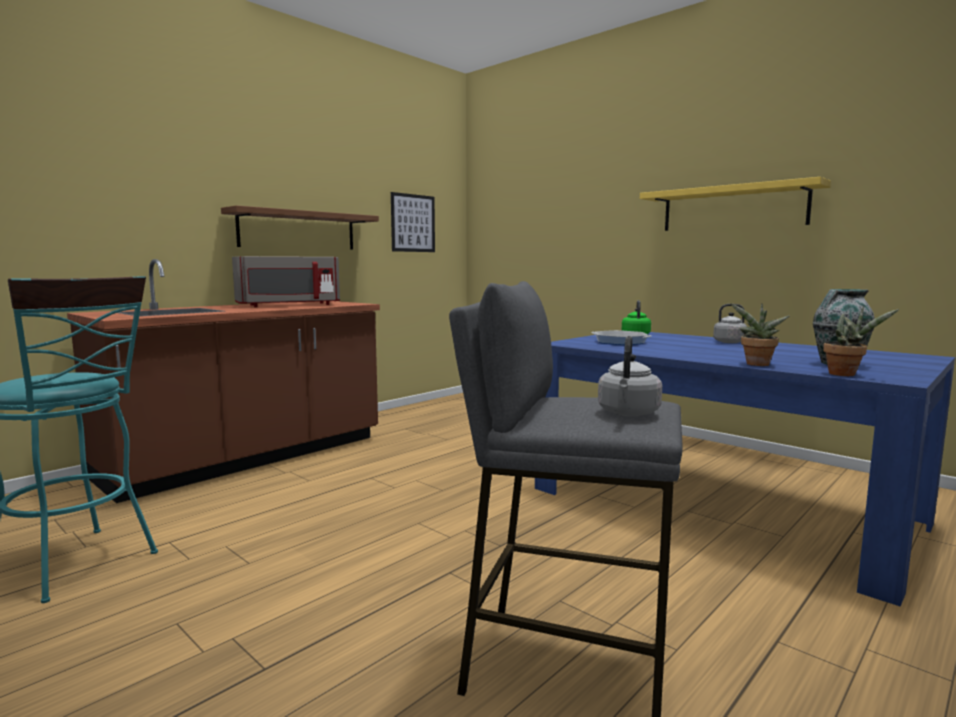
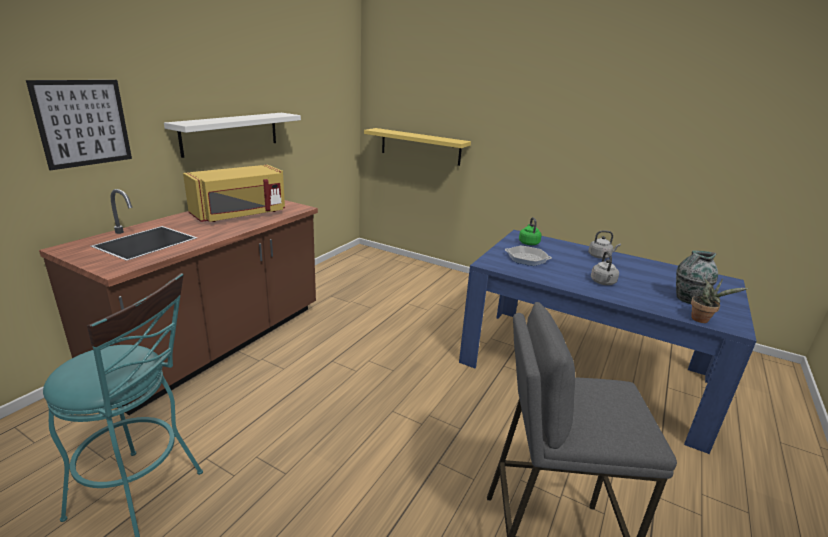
camera: 15 degrees left, 15 degrees up
brown shelf [221,205,379,250] -> white shelf [164,113,301,158]
grey microwave [232,256,340,307] -> yellow microwave [183,165,285,222]
picture [391,192,435,252] -> picture moved to [26,80,132,170]
grey kettle [598,336,662,416] -> grey kettle moved to [591,251,619,285]
yellow shelf [640,177,831,231] -> yellow shelf moved to [364,128,471,166]
potted plant [731,303,790,366] -> none

